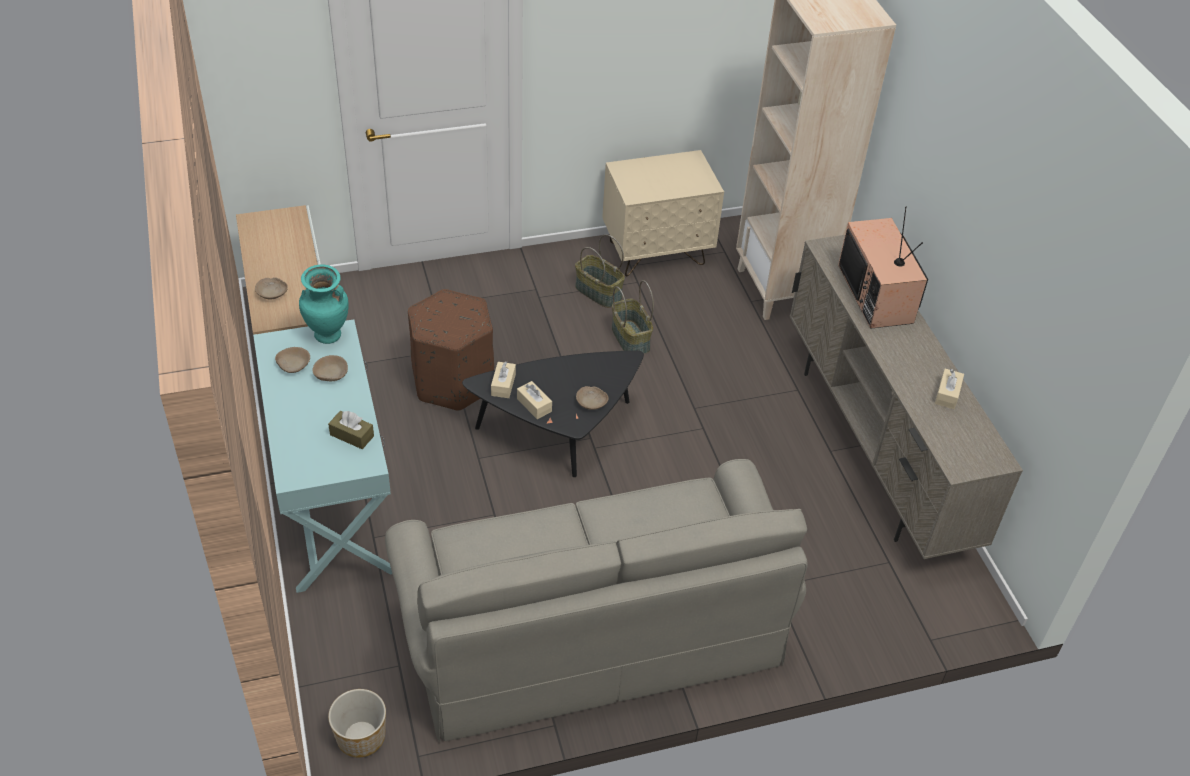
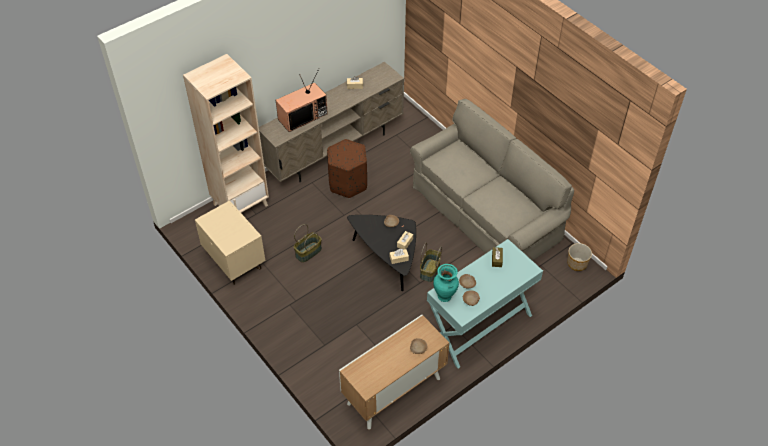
camera: 110 degrees left, 5 degrees up
brown ottoman [408,289,494,411] -> brown ottoman moved to [327,139,367,198]
basket [575,234,625,308] -> basket moved to [420,242,442,282]

